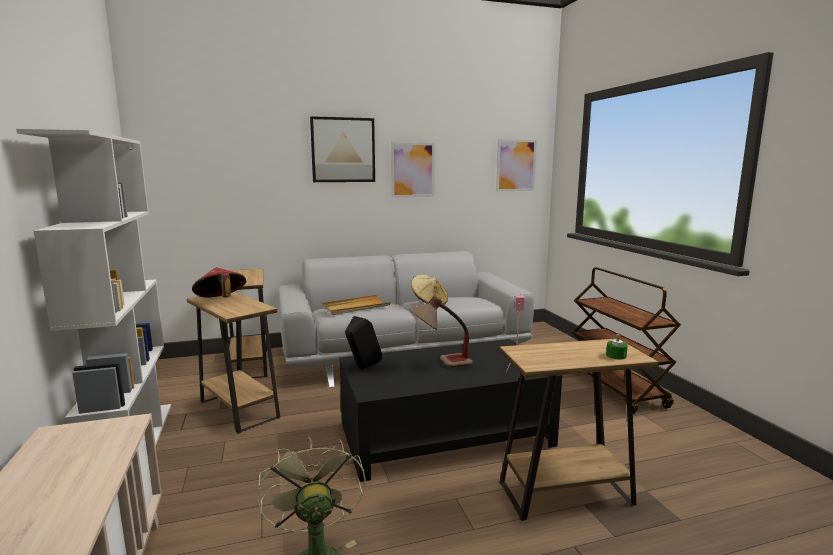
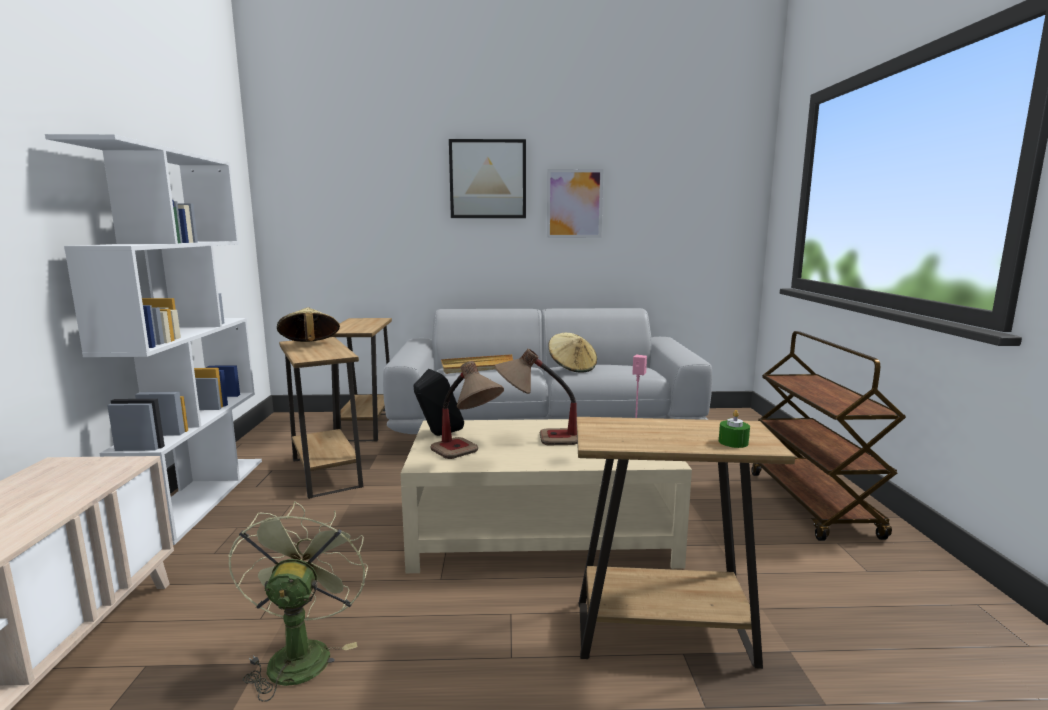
camera: 15 degrees right, 0 degrees up
red hat [192,267,246,298] -> beige hat [277,307,340,342]
black coffee table [339,339,562,482] -> beige coffee table [401,419,692,573]
picture [496,139,537,191] -> none
none -> table lamp [430,361,504,459]

